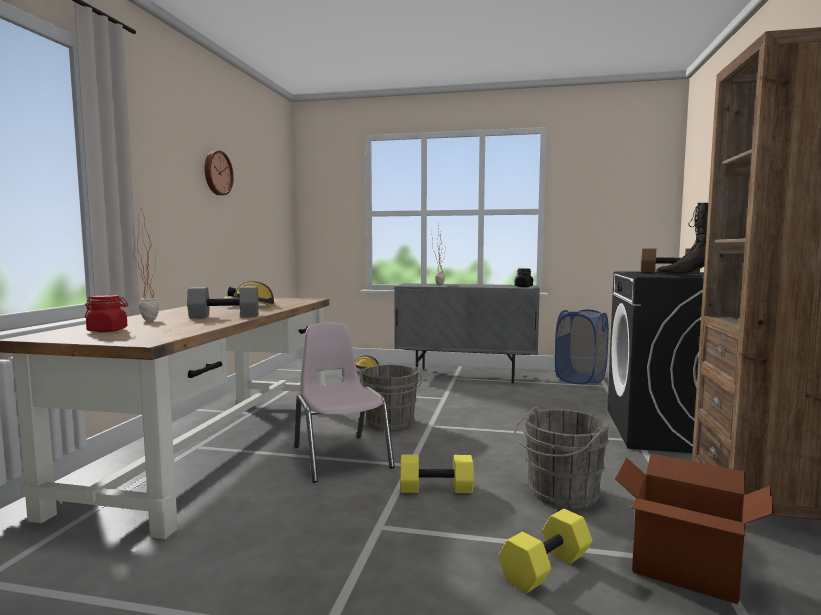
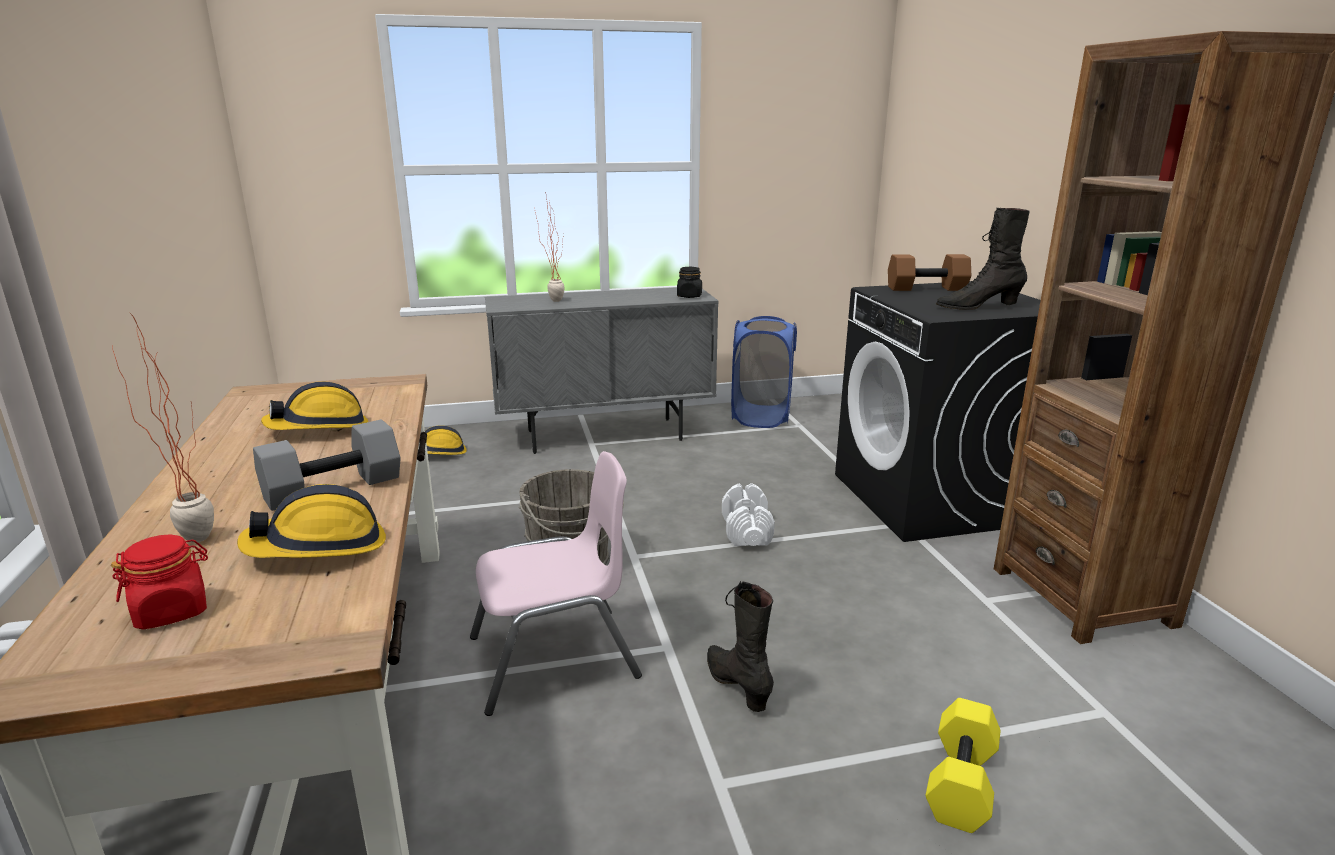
camera: 25 degrees left, 15 degrees up
wall clock [205,151,234,195] -> none
pink chair [294,322,395,483] -> pink chair turned 120 degrees clockwise [470,451,642,716]
yellow dumbbell [400,455,474,493] -> black boot [707,581,774,712]
grey bucket [514,407,609,508] -> none
cardboard box [615,454,774,604] -> none
none -> hard hat [237,484,386,558]
none -> white dumbbell [722,483,775,546]

